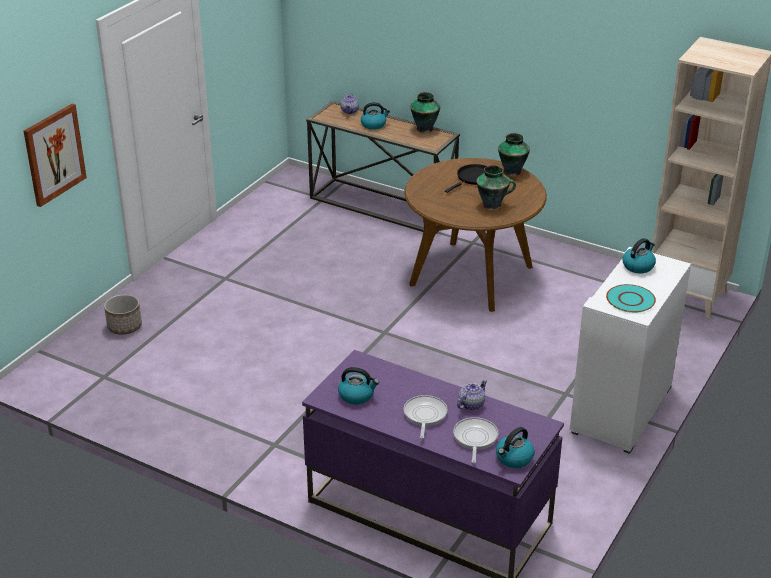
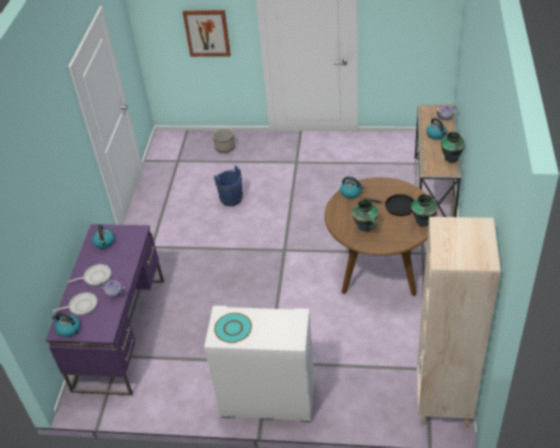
camera: 70 degrees right, 10 degrees up
kettle [622,238,656,274] -> kettle moved to [340,177,364,199]
none -> blue bucket [213,165,243,207]

